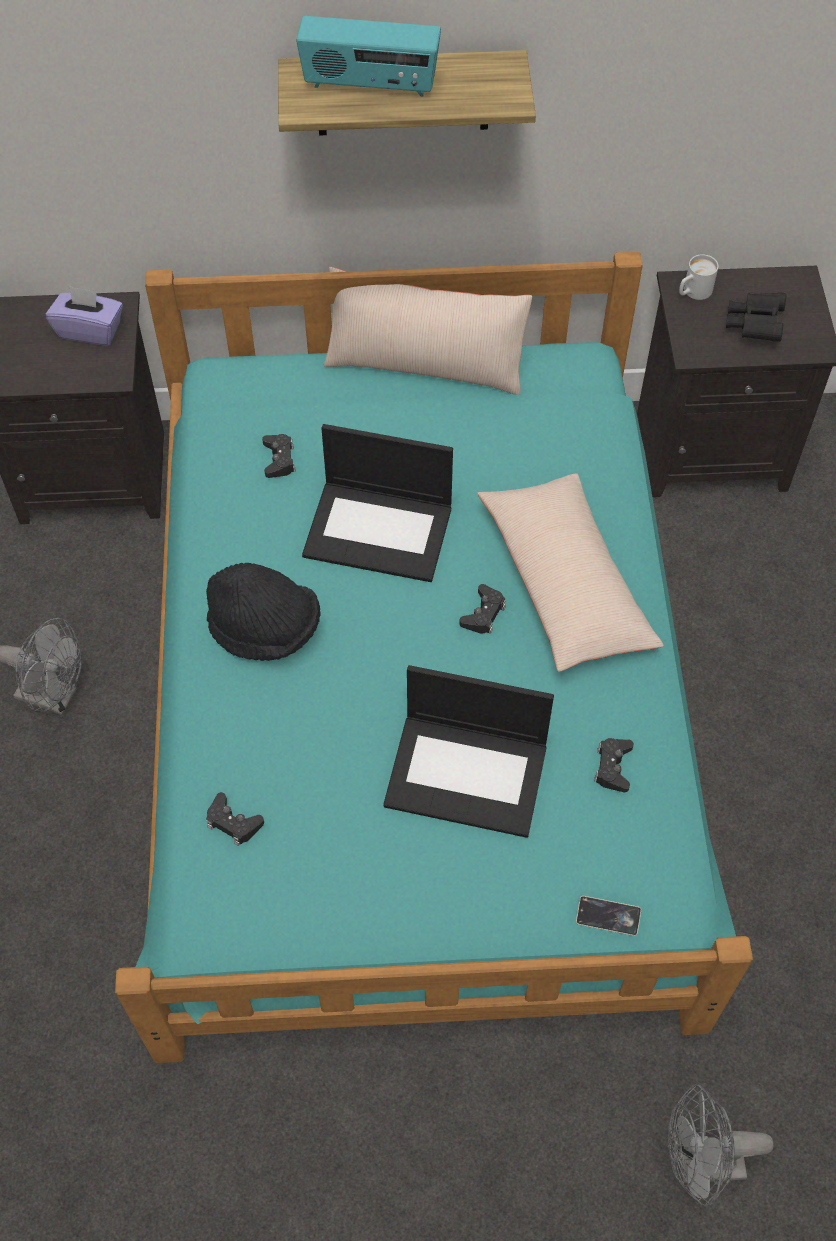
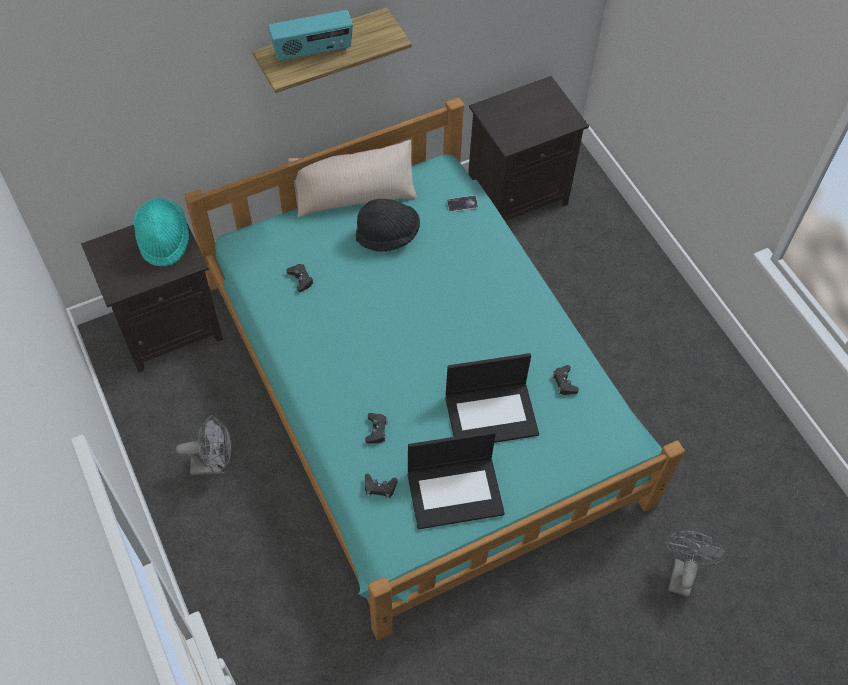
camera: 25 degrees left, 0 degrees up
purple tissue box [46,286,123,346] -> turquoise hat [133,198,189,266]
black hat [206,563,321,661] -> black hat moved to [356,199,420,252]
laptop [302,424,453,582] -> laptop moved to [407,431,505,529]
black game controller [459,584,506,634] -> black game controller moved to [365,413,388,444]
beige pillow [477,473,664,672] -> none
phone [576,896,641,936] -> phone moved to [447,195,478,212]
grey fan [668,1084,774,1207] -> grey fan turned 135 degrees clockwise [664,531,727,597]
white mug [679,254,719,300] -> none
black binoculars [726,292,787,342] -> none

